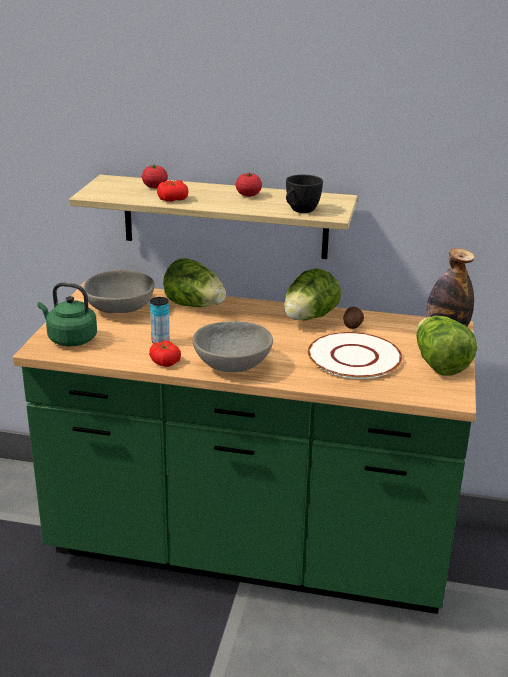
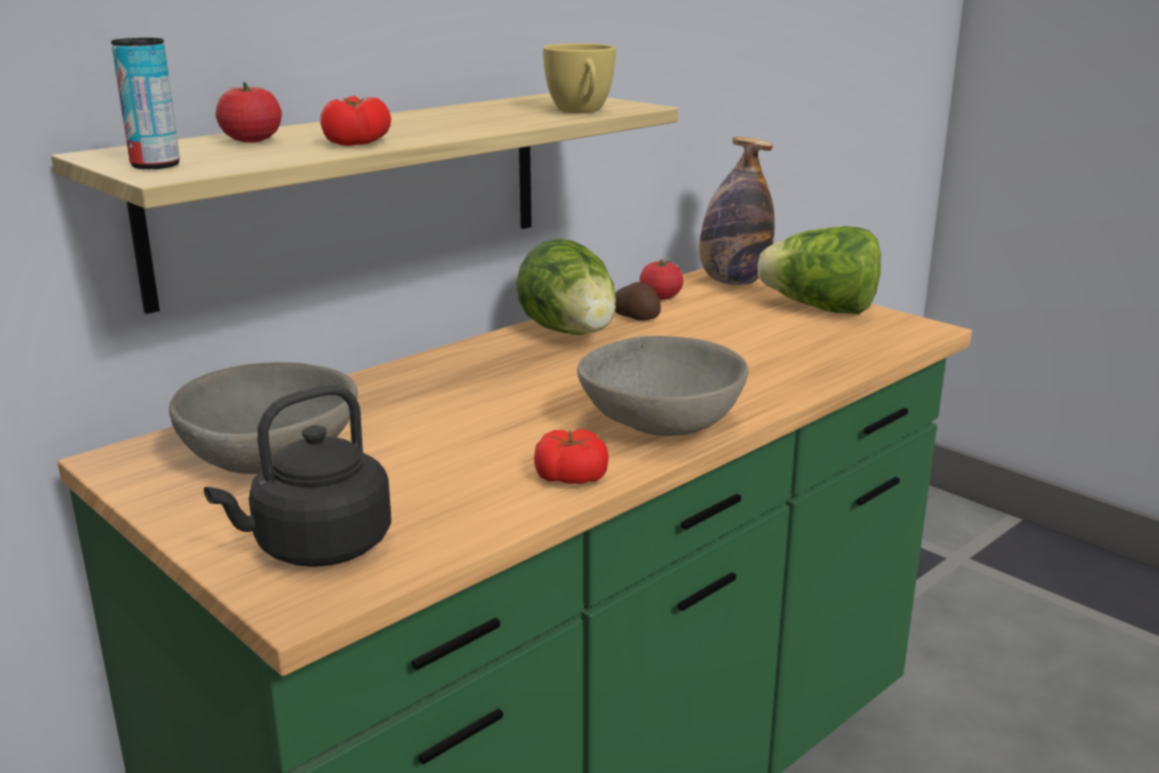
camera: 55 degrees left, 5 degrees down
green kettle [37,282,97,346] -> black kettle [204,384,391,567]
can [150,297,170,344] -> can moved to [111,38,180,169]
lettuce [163,258,226,307] -> none
tomato [236,172,262,197] -> tomato moved to [639,259,683,300]
black cup [286,175,323,213] -> yellow cup [543,43,616,113]
white plate [308,332,402,379] -> none

